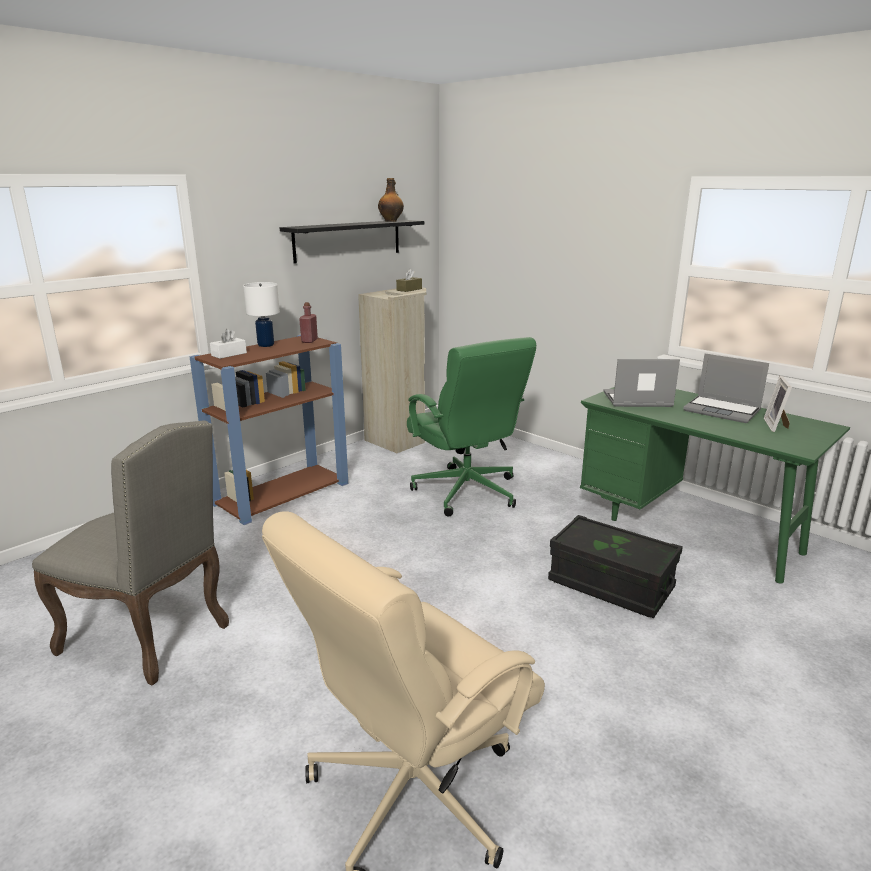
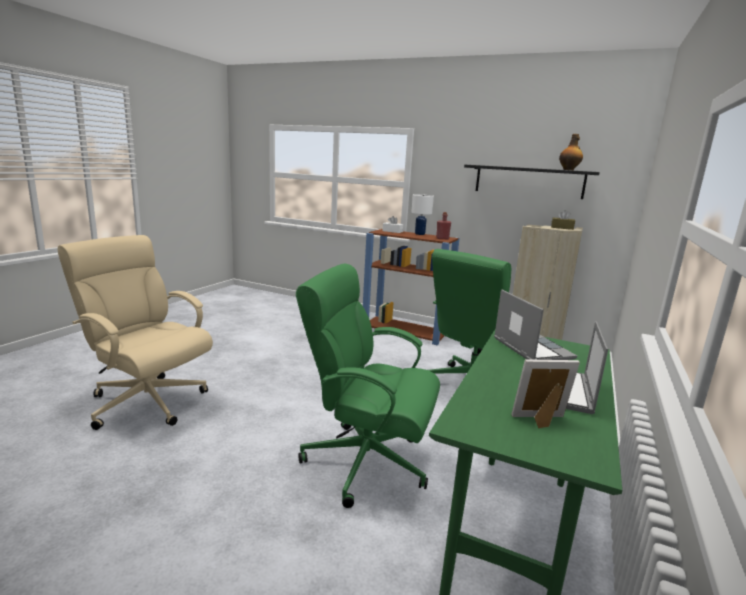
camera: 70 degrees right, 5 degrees down
grey chair [32,420,229,685] -> none
black storage box [548,515,683,618] -> green office chair [296,264,440,508]

